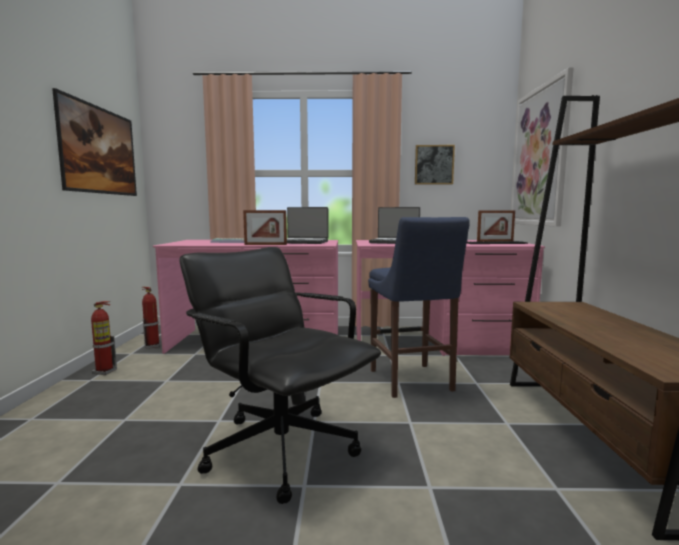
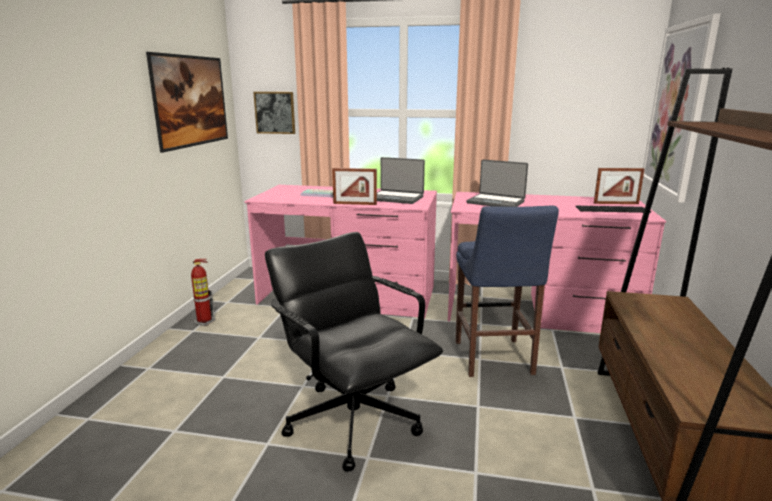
camera: 10 degrees right, 10 degrees up
fire extinguisher [142,287,160,349] -> none
picture [415,145,455,184] -> picture moved to [253,92,295,134]

